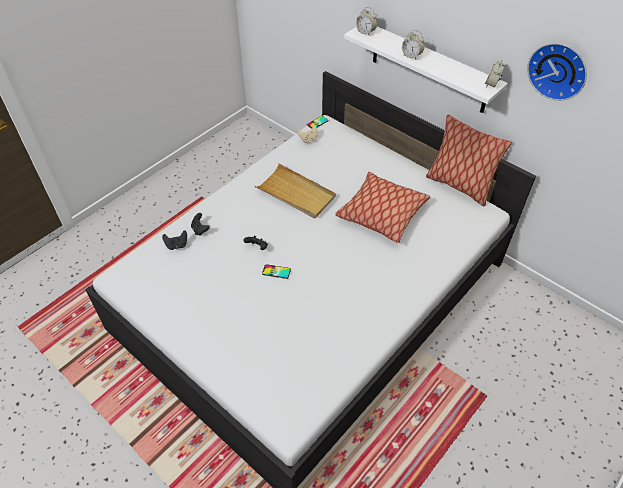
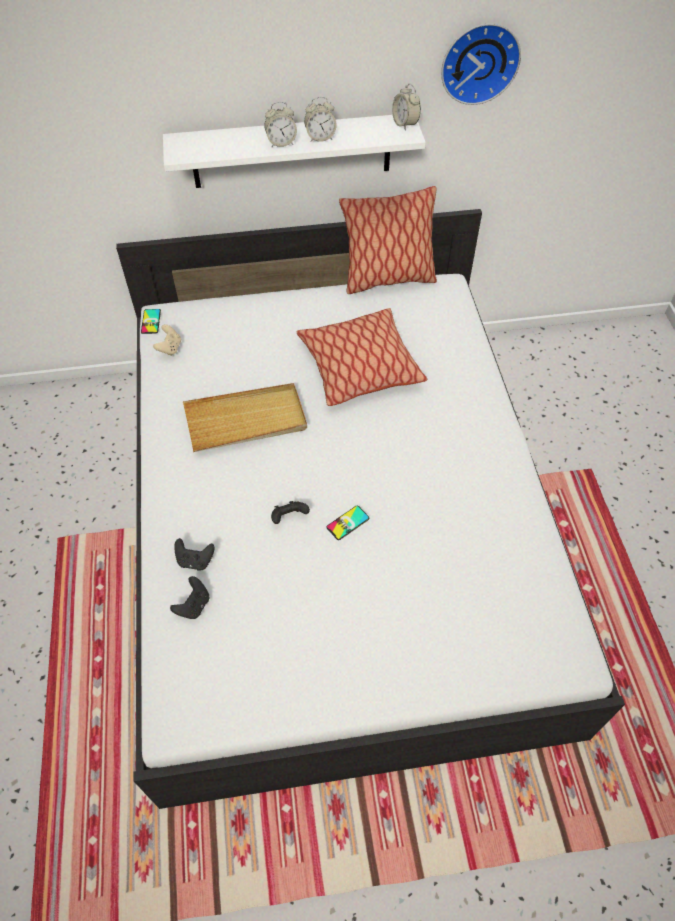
camera: 50 degrees left, 5 degrees up
alarm clock [356,7,377,36] -> alarm clock moved to [304,97,337,142]

